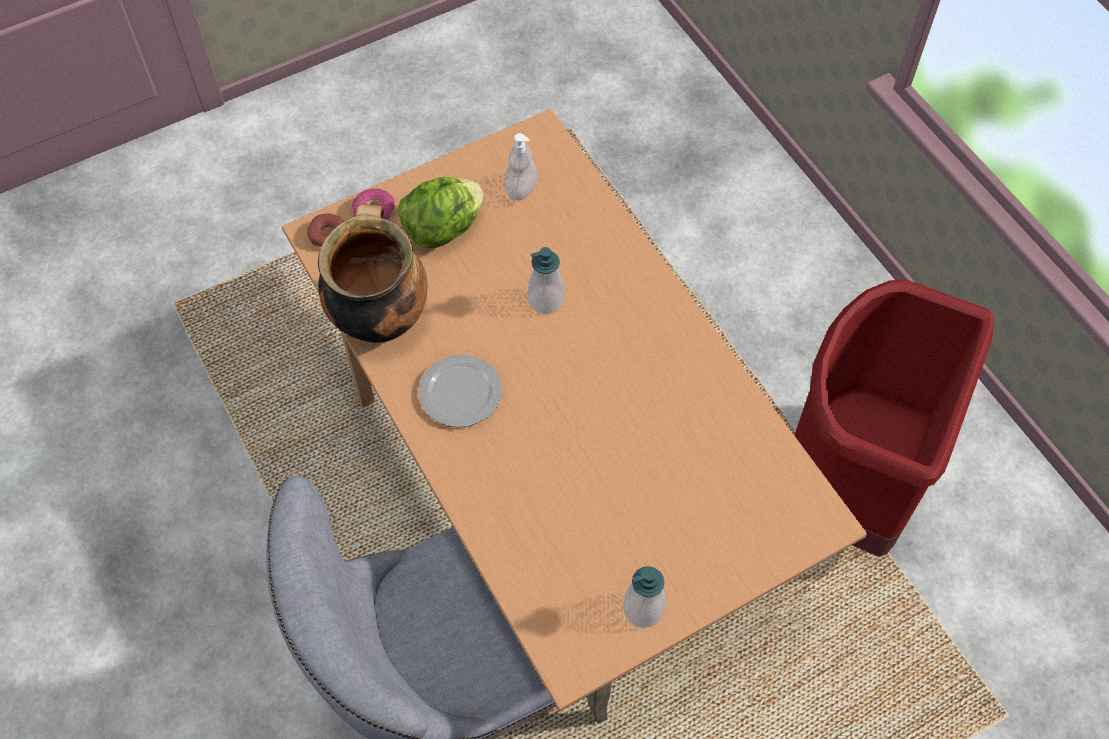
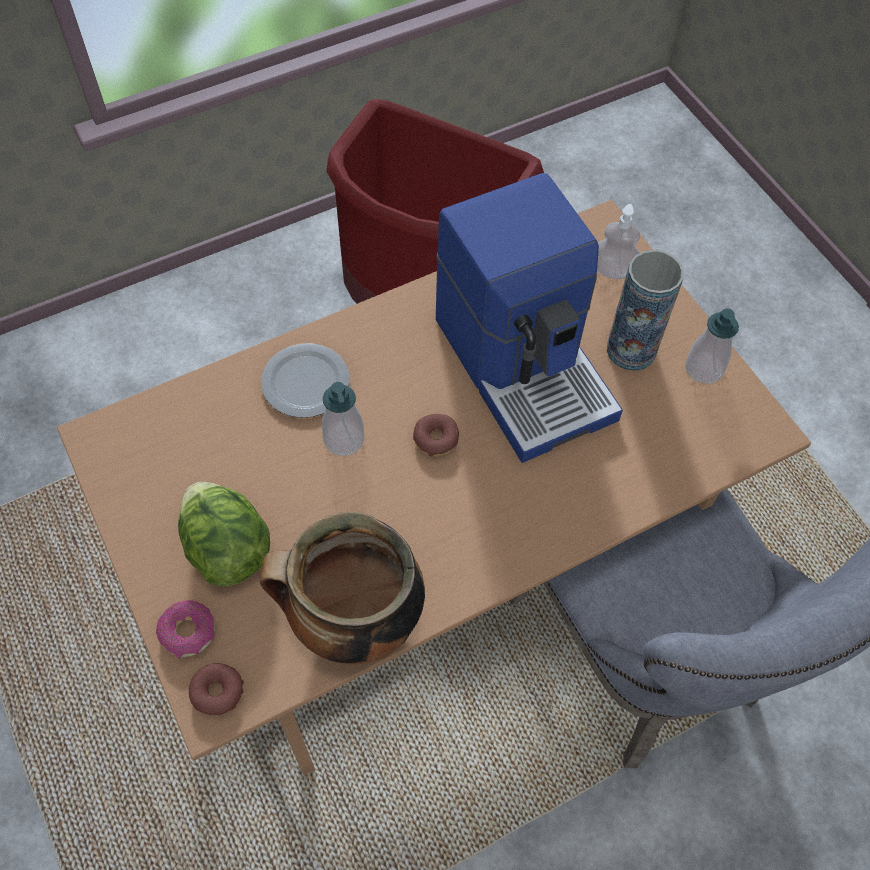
camera: 90 degrees left, 0 degrees up
plate [419,354,502,427] -> plate moved to [261,343,350,418]
soap dispenser [504,133,537,201] -> soap dispenser moved to [597,204,640,279]
none -> donut [413,414,459,457]
none -> coffee machine [436,173,623,463]
none -> vase [607,250,684,371]

